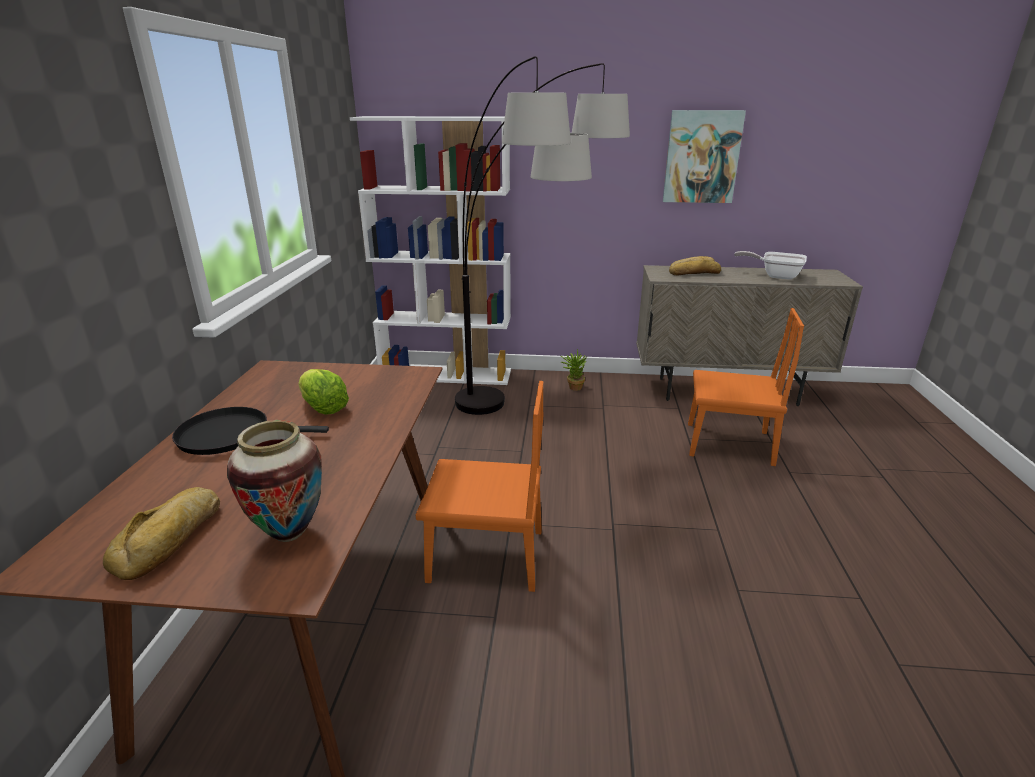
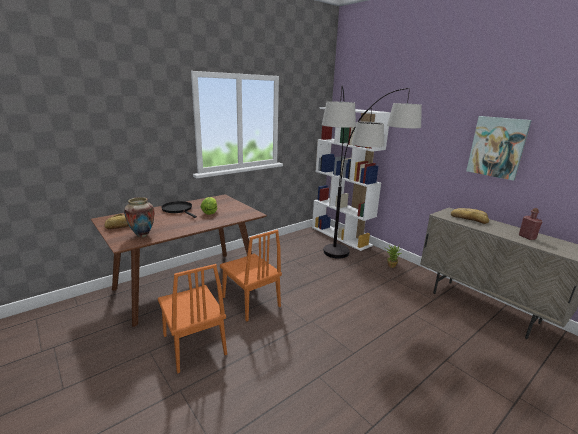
camera: 45 degrees right, 5 degrees down
orange chair [688,308,804,466] -> orange chair moved to [158,264,227,373]
frying pan [734,251,807,280] -> red bottle [519,208,542,240]

